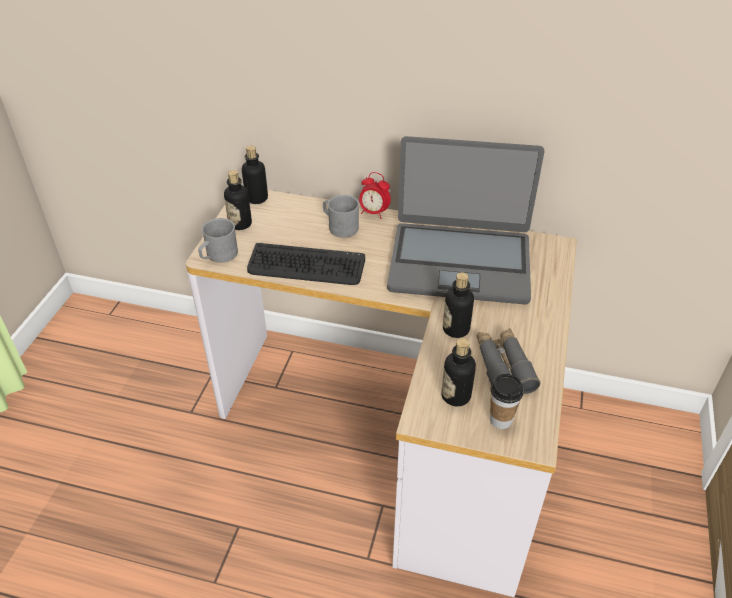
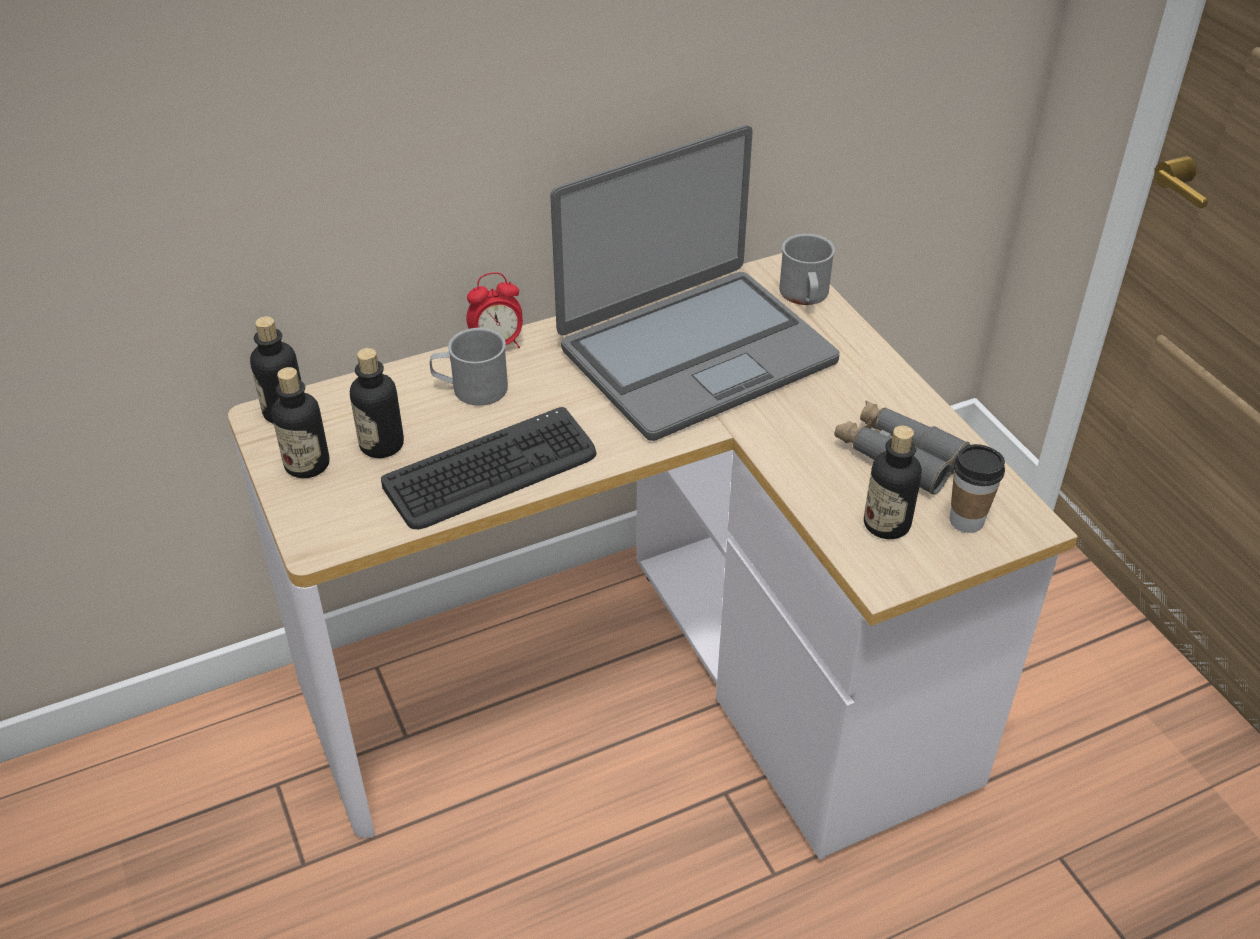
camera: 40 degrees left, 0 degrees up
grey mug [198,218,238,263] -> grey mug moved to [779,234,835,305]
bottle [443,272,474,338] -> bottle moved to [350,348,404,458]

